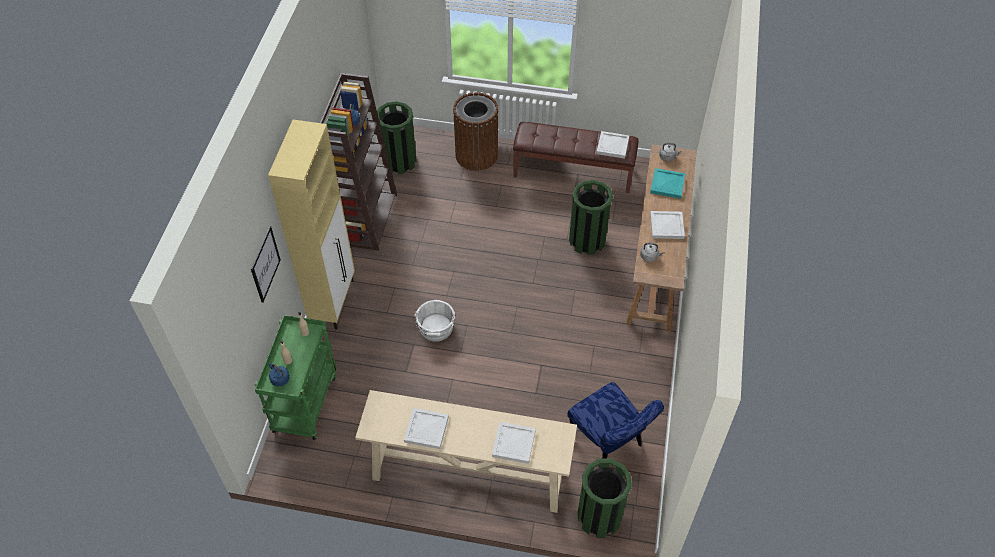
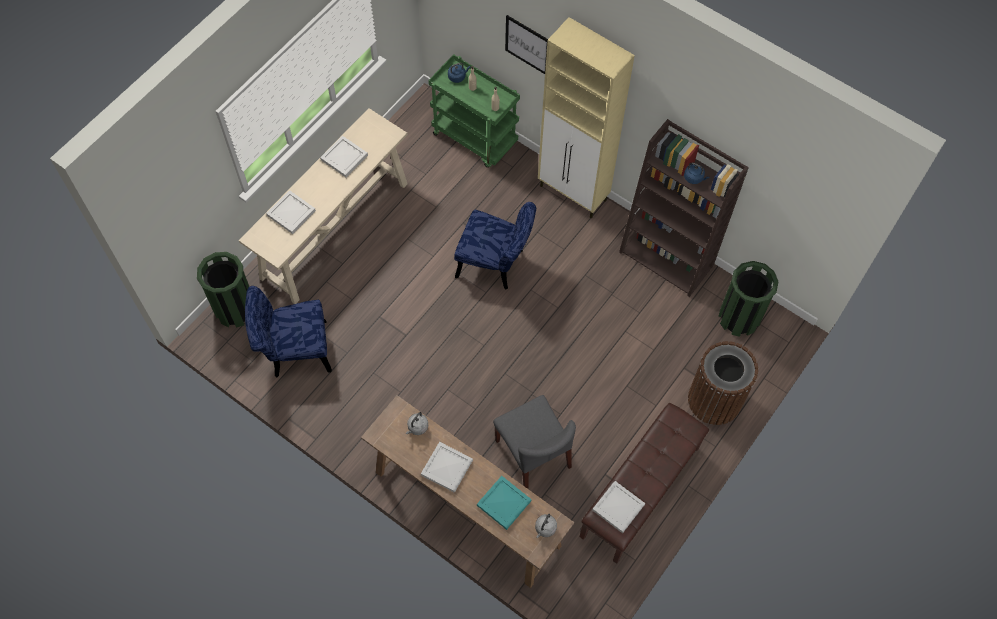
camera: 115 degrees right, 10 degrees up
white bucket [415,300,455,342] -> blue chair [454,202,536,290]
green trash can [569,180,613,255] -> grey chair [493,395,576,489]

